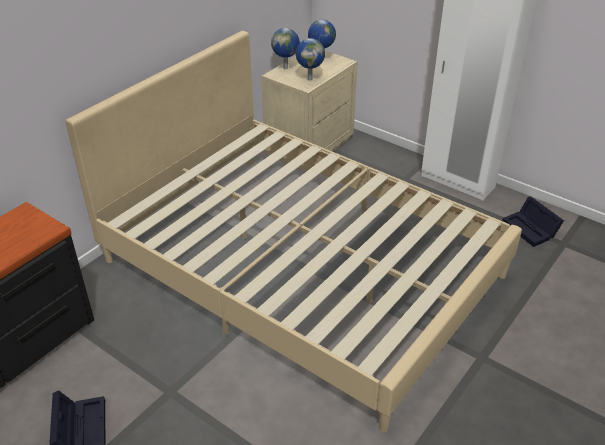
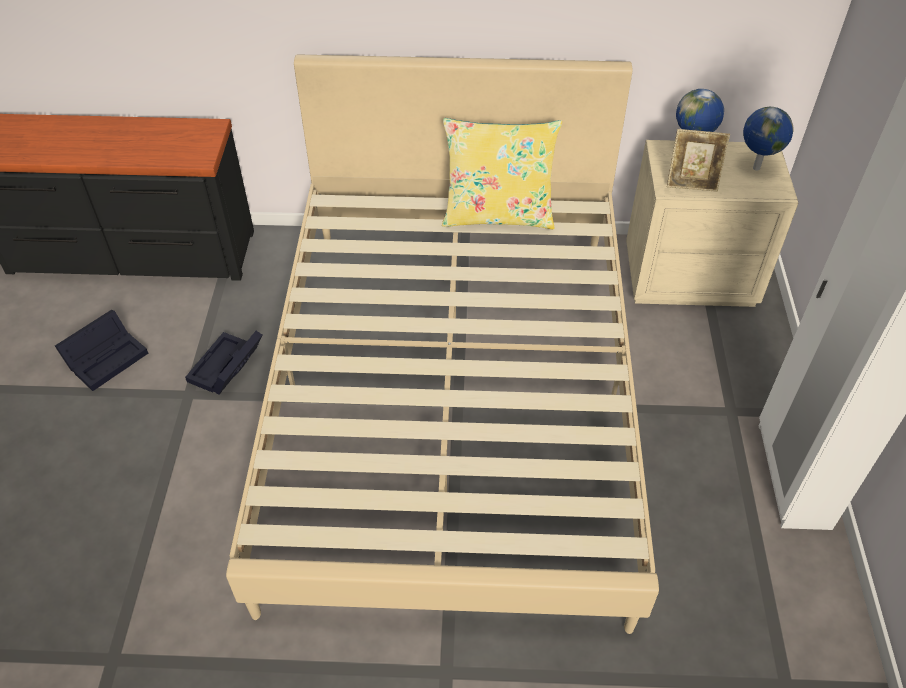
camera: 55 degrees right, 10 degrees up
globe [296,38,325,81] -> picture frame [667,129,730,192]
black storage box [502,196,564,247] -> black storage box moved to [185,331,262,395]
none -> yellow pillow [442,118,562,229]

